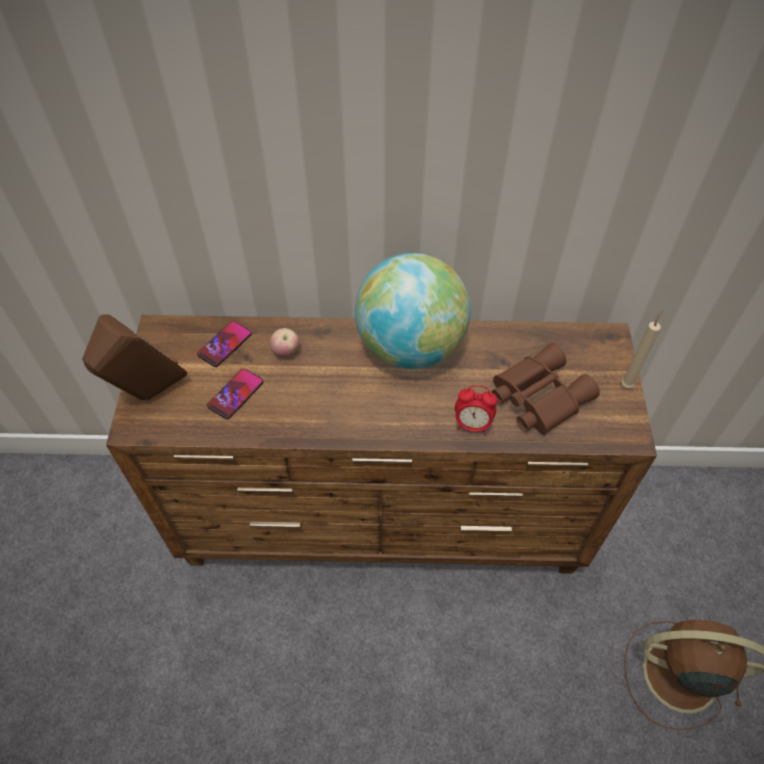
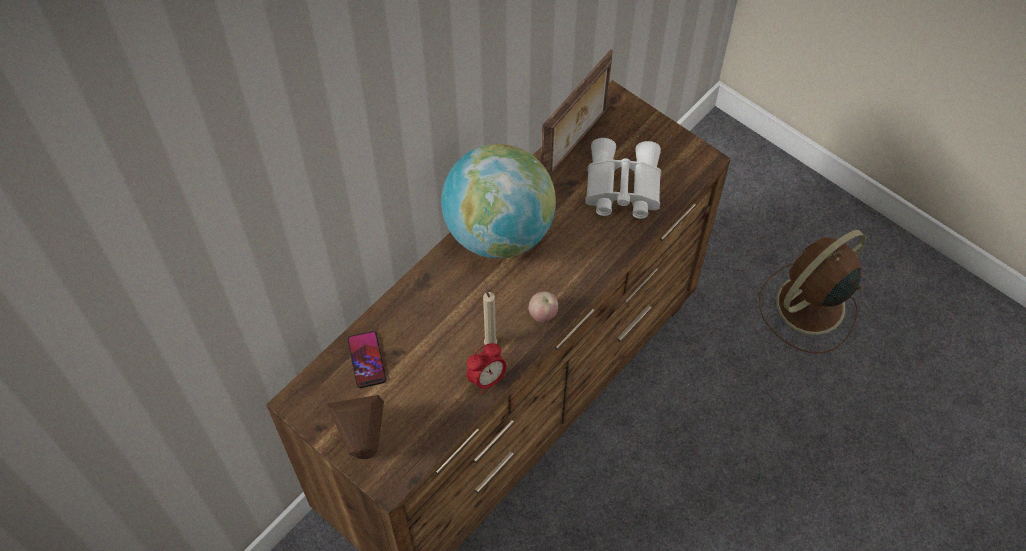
camera: 50 degrees left, 5 degrees up
phone [207,368,264,419] -> none
apple [270,328,299,357] -> apple moved to [528,291,558,323]
alarm clock [455,385,497,435] -> alarm clock moved to [466,343,506,394]
brown binoculars [492,343,600,435] -> white binoculars [585,138,661,219]
beige candle [621,310,663,388] -> beige candle moved to [483,281,497,345]
none -> picture frame [541,49,613,175]

